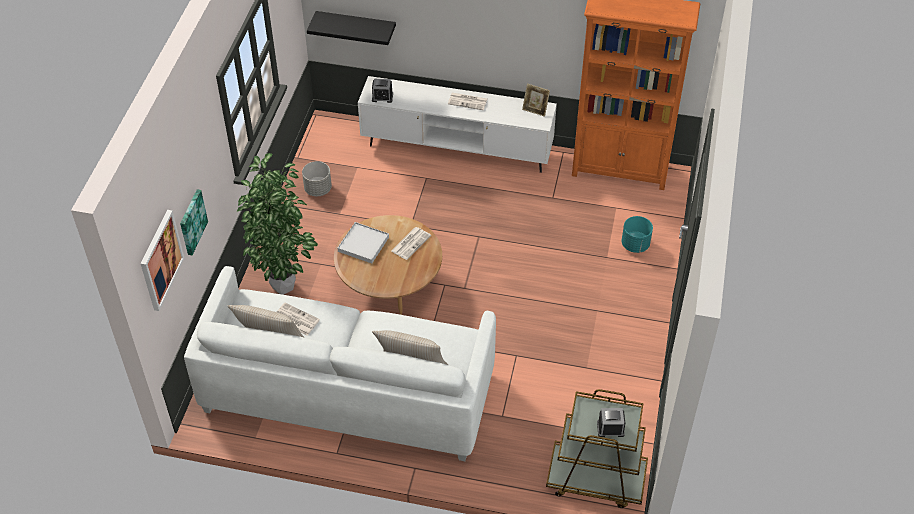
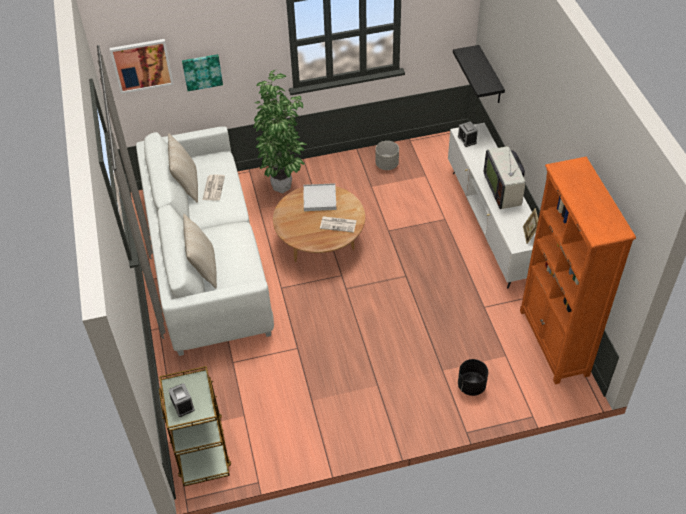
camera: 65 degrees right, 0 degrees up
newspaper [448,93,487,110] -> television [484,146,526,209]
turquoise planter [622,216,653,253] -> black planter [458,359,488,396]

